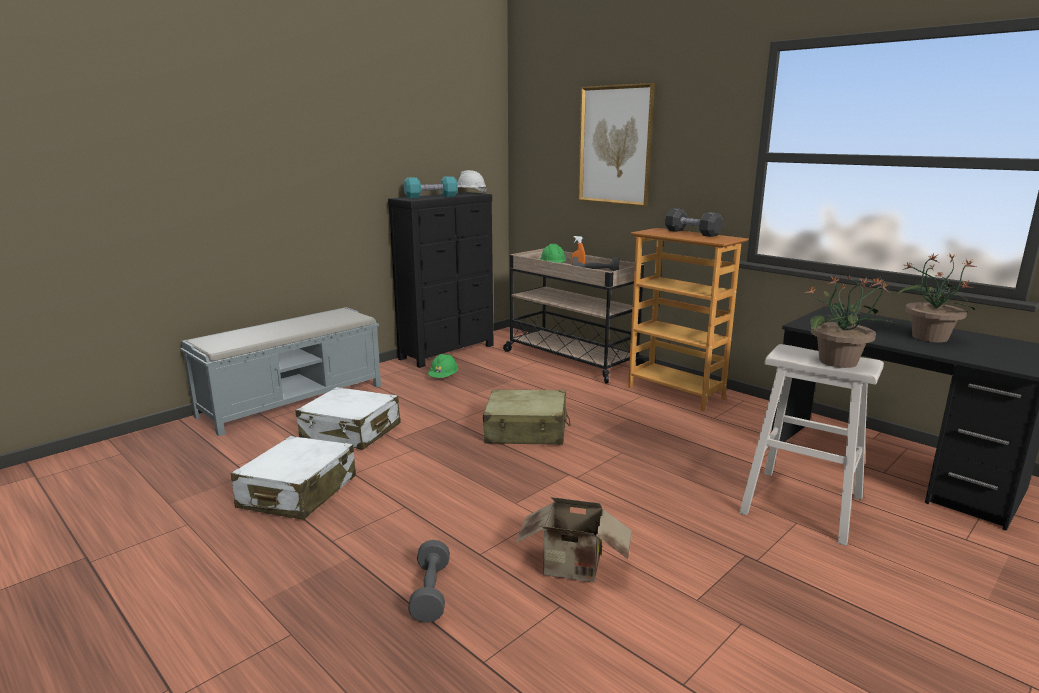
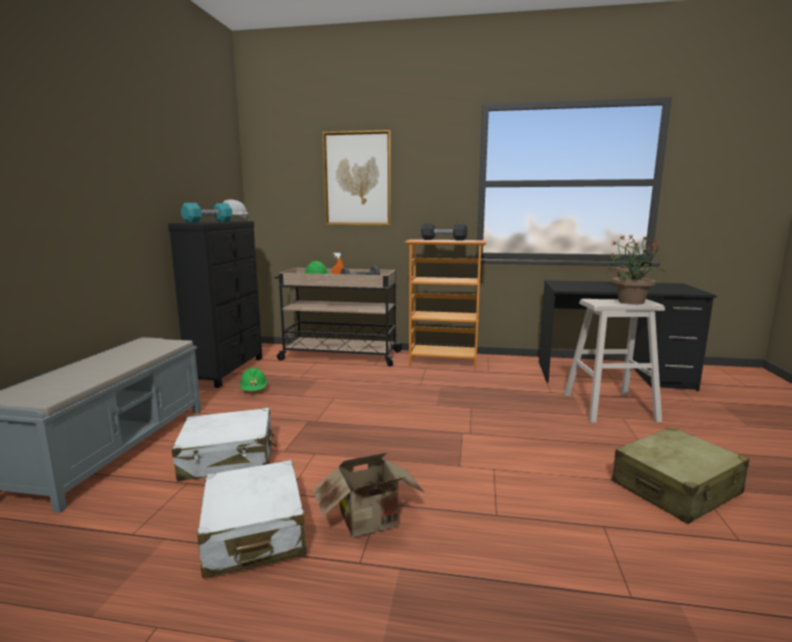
camera: 35 degrees left, 5 degrees down
grey dumbbell [408,540,450,623] -> none
beige suitcase [483,389,571,445] -> beige suitcase moved to [612,427,750,524]
cardboard box [515,497,632,583] -> cardboard box moved to [313,452,425,537]

